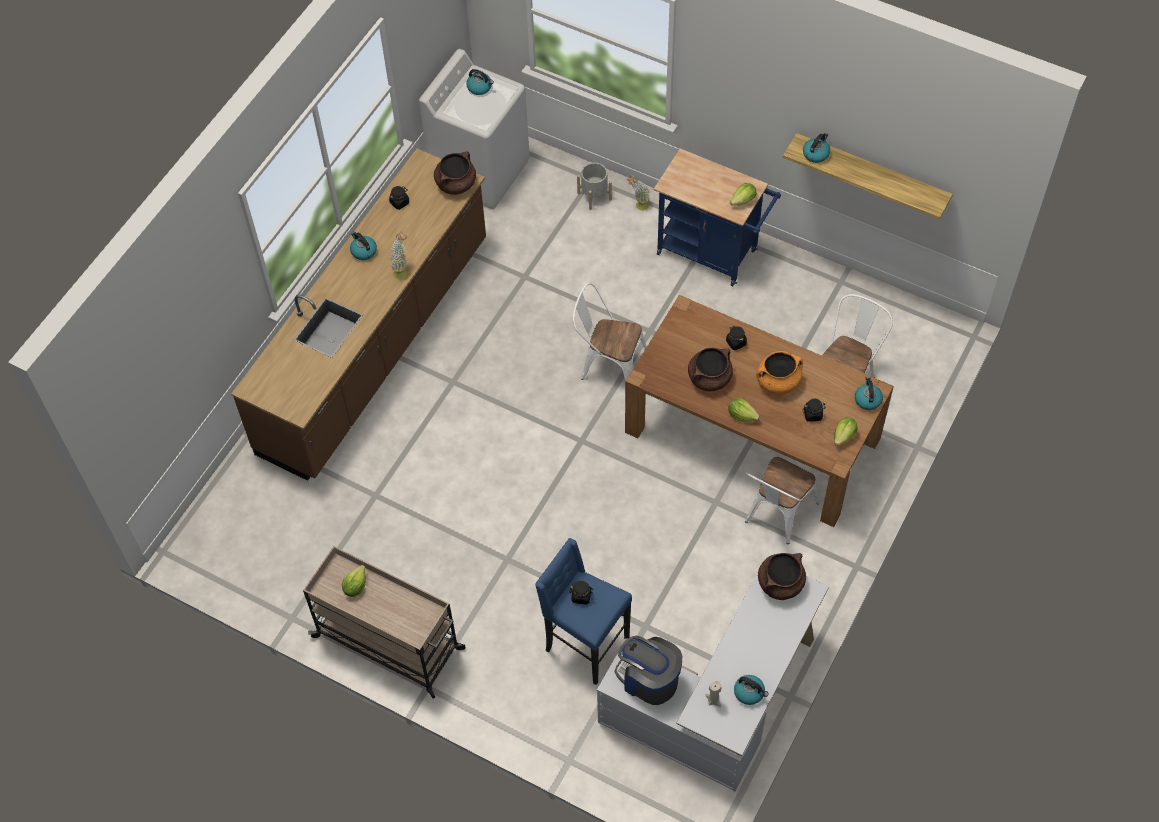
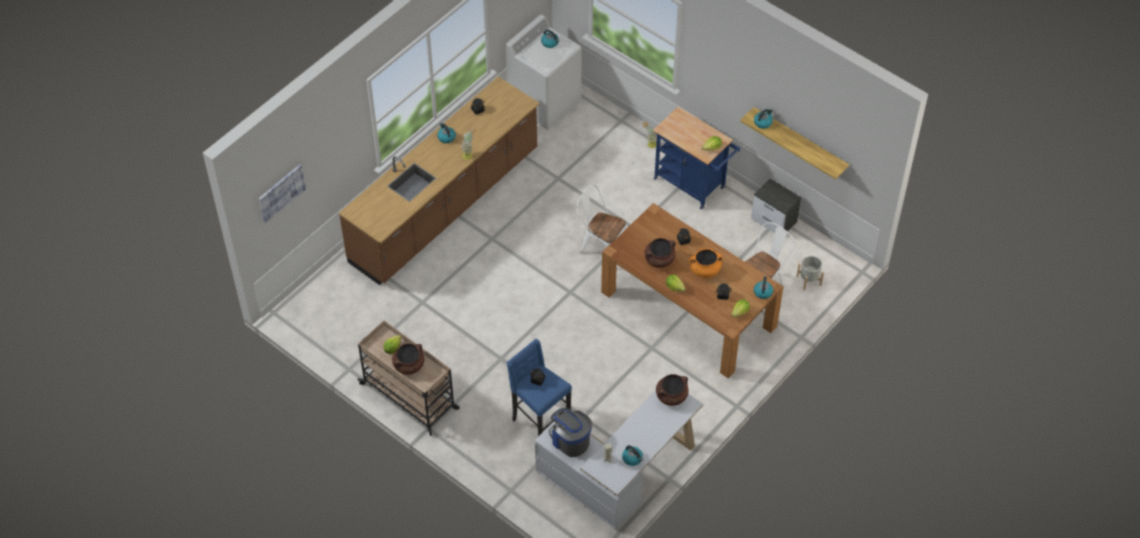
camera: 10 degrees right, 5 degrees down
brown cooking pot [434,151,476,195] -> brown cooking pot moved to [392,343,424,375]
grey planter [577,163,612,210] -> grey planter moved to [797,256,824,291]
white chair [745,457,819,544] -> none
none -> picture [259,164,306,223]
none -> nightstand [751,179,801,233]

